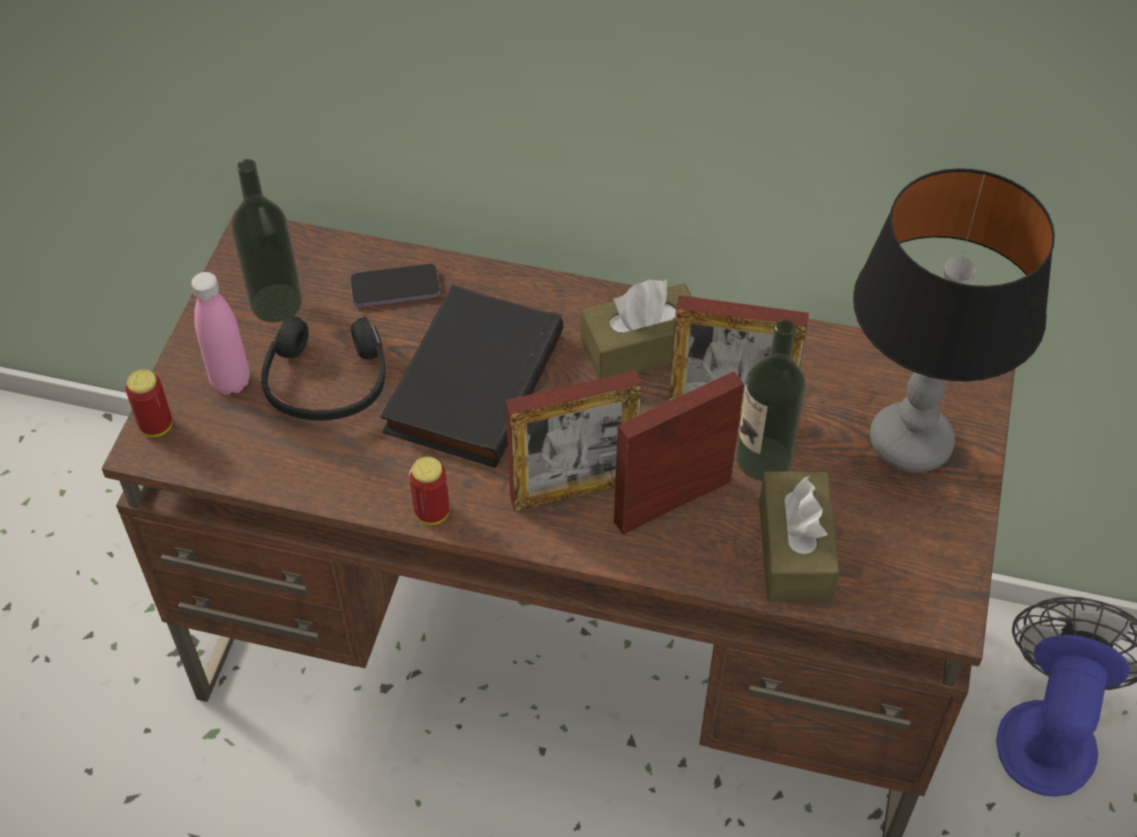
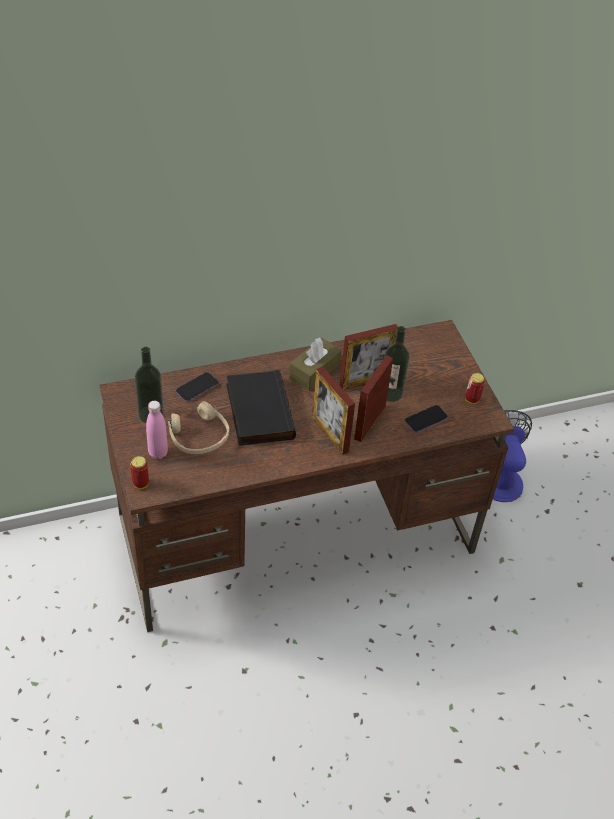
camera: 35 degrees left, 5 degrees down
black headphones [261,315,385,421] -> beige headphones [168,401,229,454]
can [409,457,449,525] -> can moved to [465,373,485,404]
picture frame [505,371,642,511] -> picture frame turned 105 degrees clockwise [312,366,355,455]
brown tissue box [759,471,839,602] -> phone [405,405,448,433]
table lamp [853,168,1055,473] -> none

